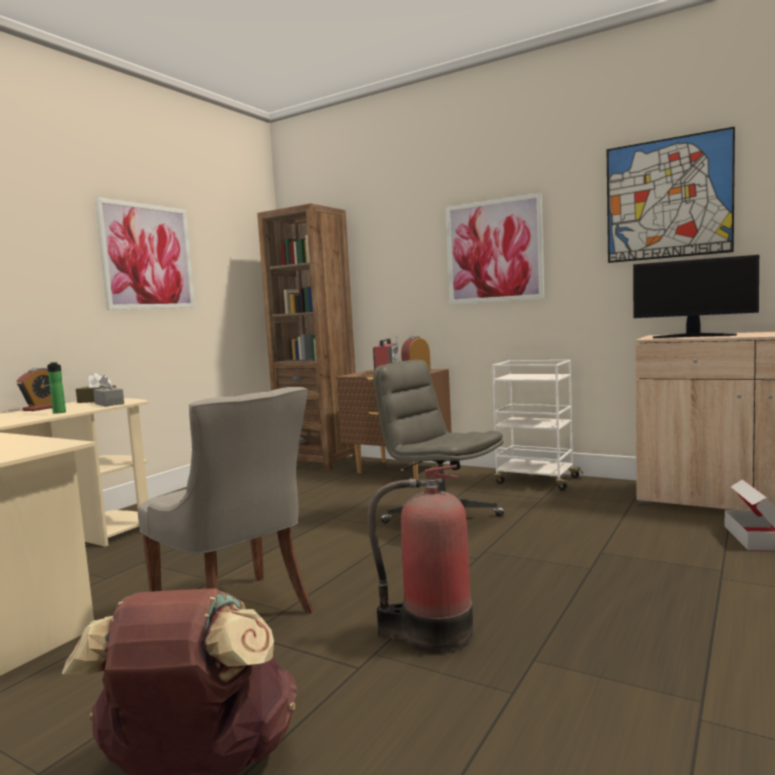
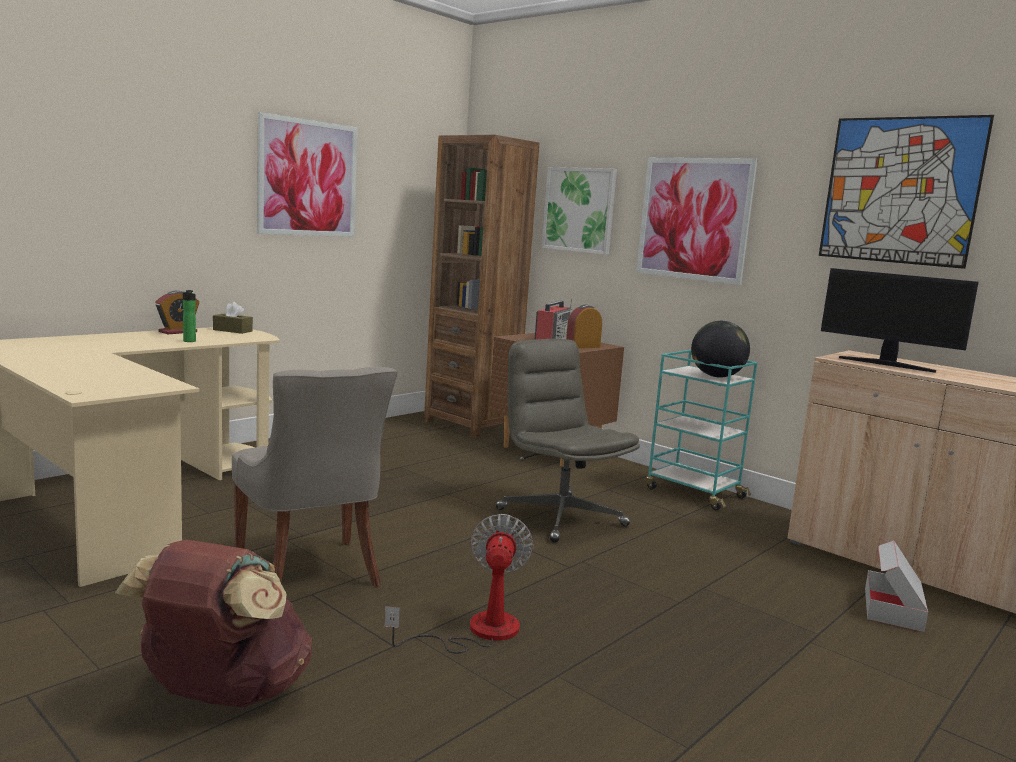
camera: 10 degrees right, 5 degrees up
grey tissue box [93,375,124,407] -> none
fire extinguisher [368,465,474,654] -> fan [384,514,533,654]
white cart [492,360,583,490] -> turquoise cart [646,350,757,510]
none -> picture [542,167,617,255]
none -> globe [691,321,750,378]

